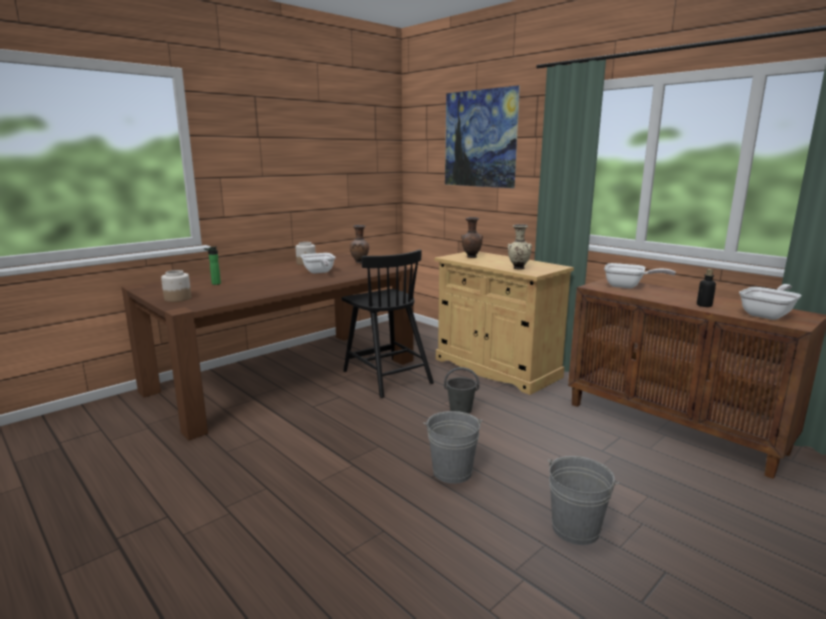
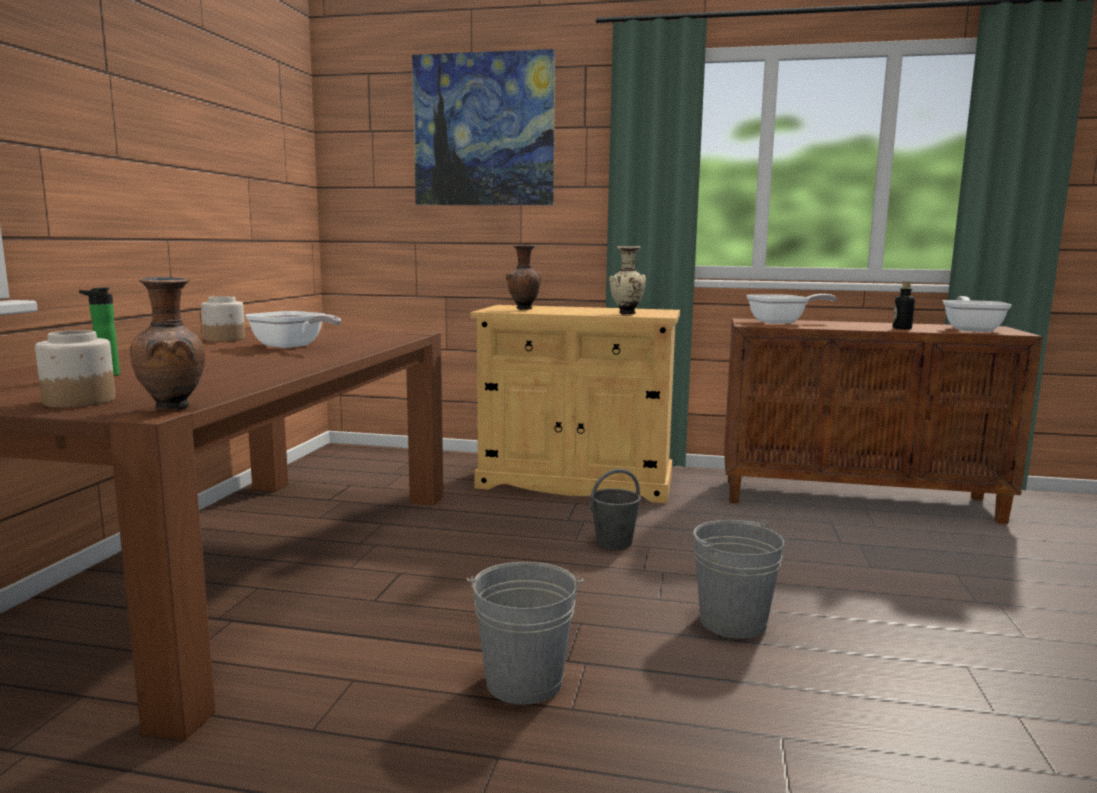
camera: 35 degrees left, 5 degrees down
black chair [341,249,434,398] -> none
brown vase [350,225,369,264] -> brown vase moved to [130,277,206,410]
grey bucket [548,456,619,545] -> grey bucket moved to [466,562,584,705]

